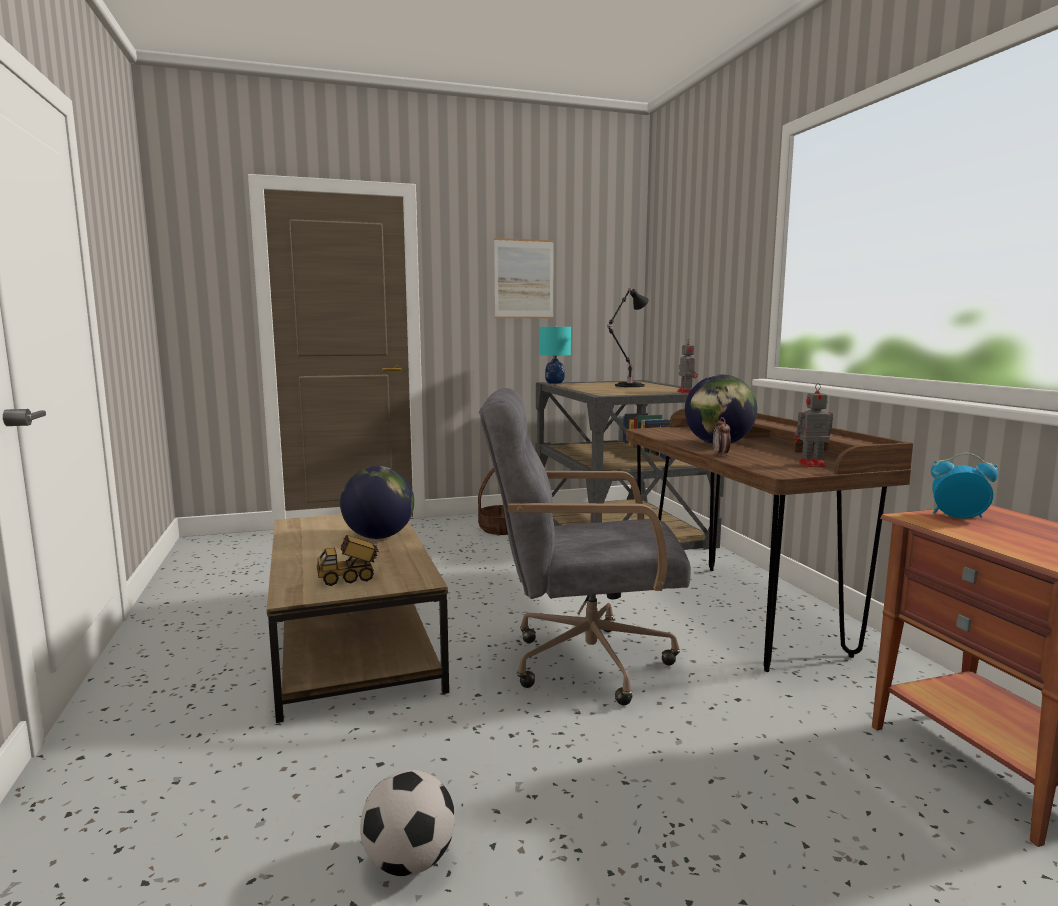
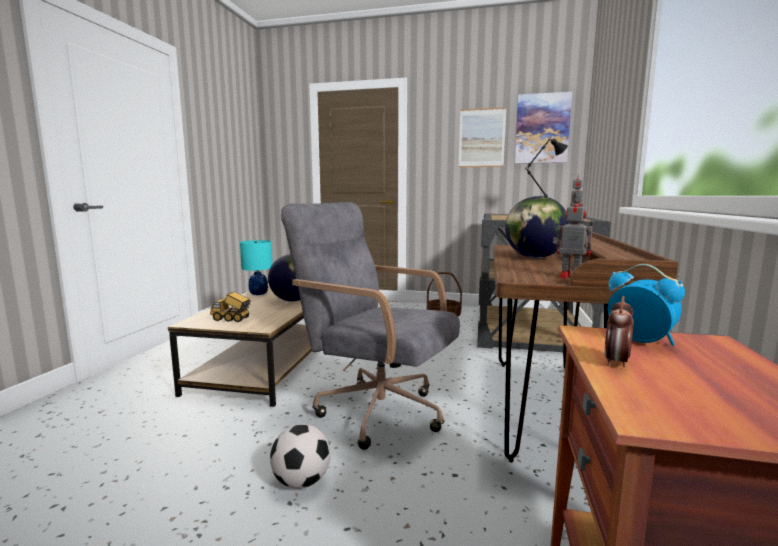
camera: 30 degrees right, 0 degrees up
football [360,770,455,876] -> football moved to [270,424,331,488]
turquoise table lamp [539,326,571,384] -> turquoise table lamp moved to [240,240,273,295]
alarm clock [713,417,731,456] -> alarm clock moved to [604,296,634,367]
none -> picture [515,92,572,164]

